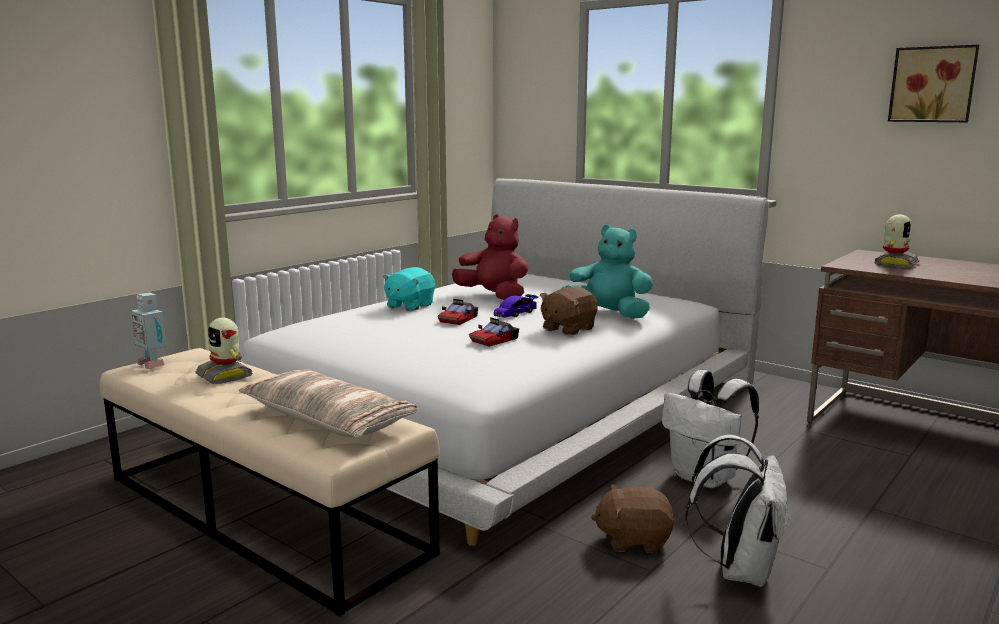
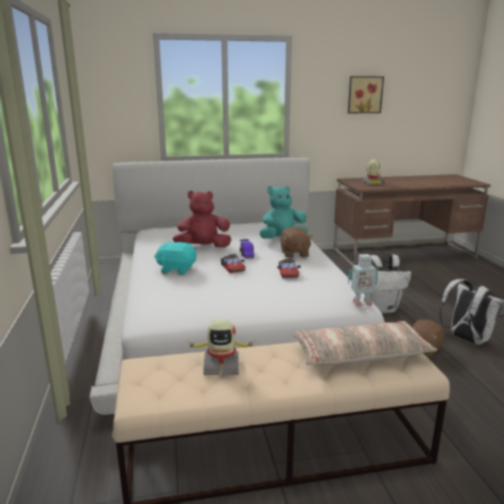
camera: 50 degrees left, 5 degrees up
toy robot [131,293,167,369] -> toy robot moved to [348,254,378,306]
turquoise plush toy [383,267,435,311] -> turquoise plush toy turned 120 degrees clockwise [154,241,197,275]

